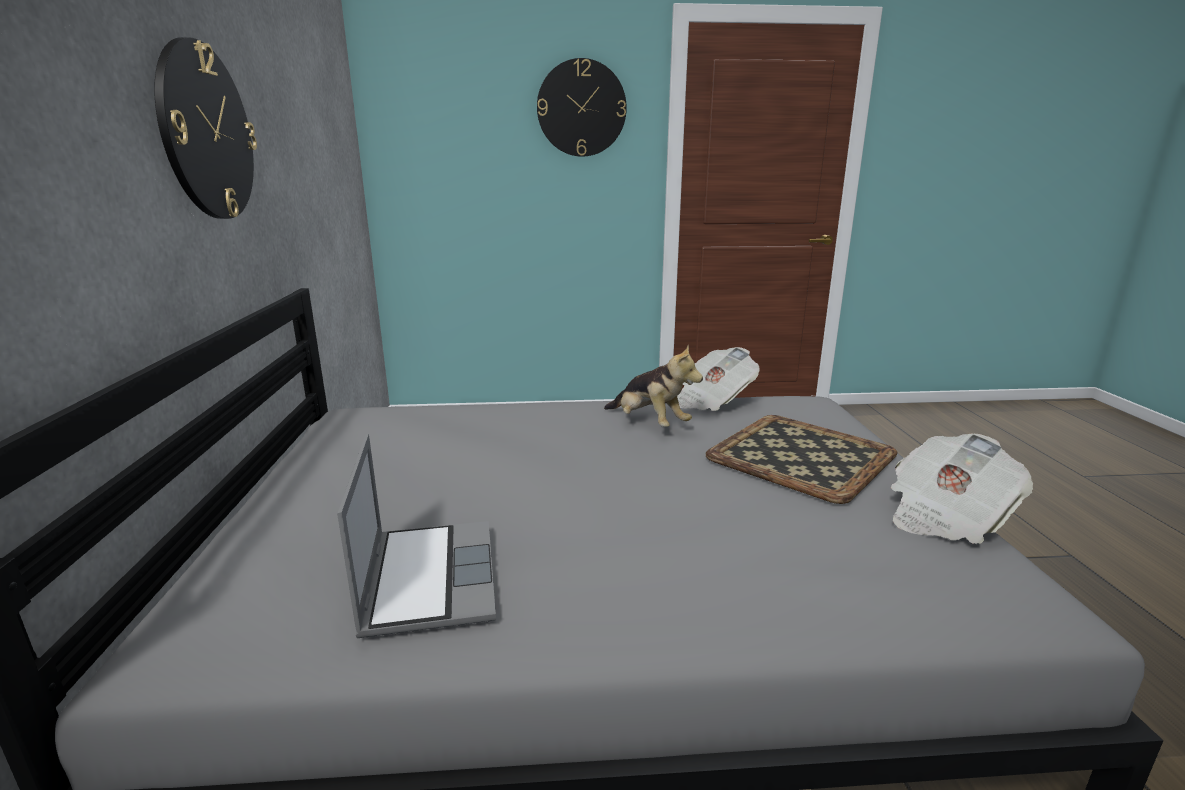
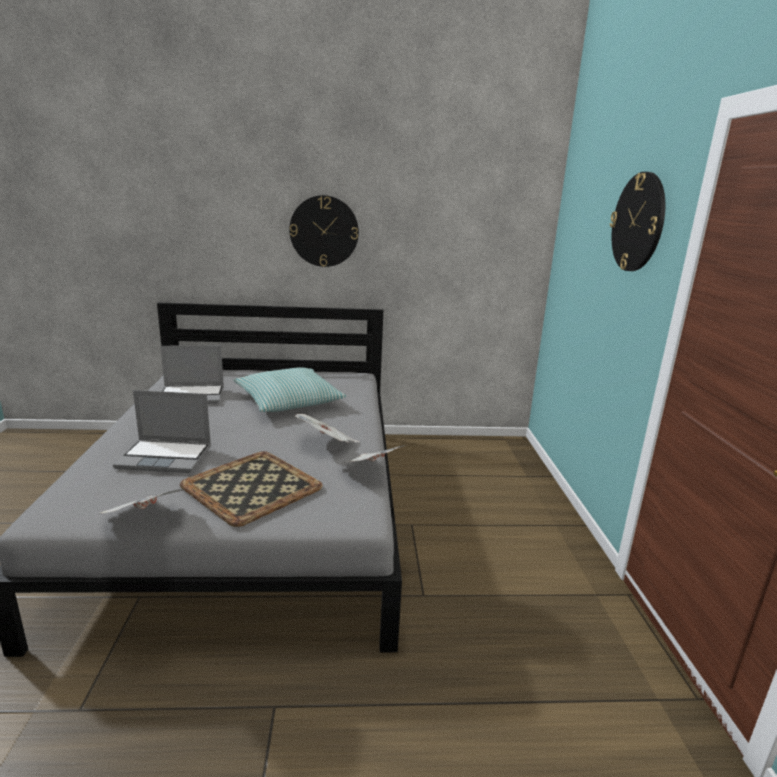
camera: 90 degrees right, 0 degrees up
plush toy [604,345,703,427] -> newspaper [295,414,359,443]
none -> laptop [113,390,211,473]
none -> pillow [233,367,346,412]

